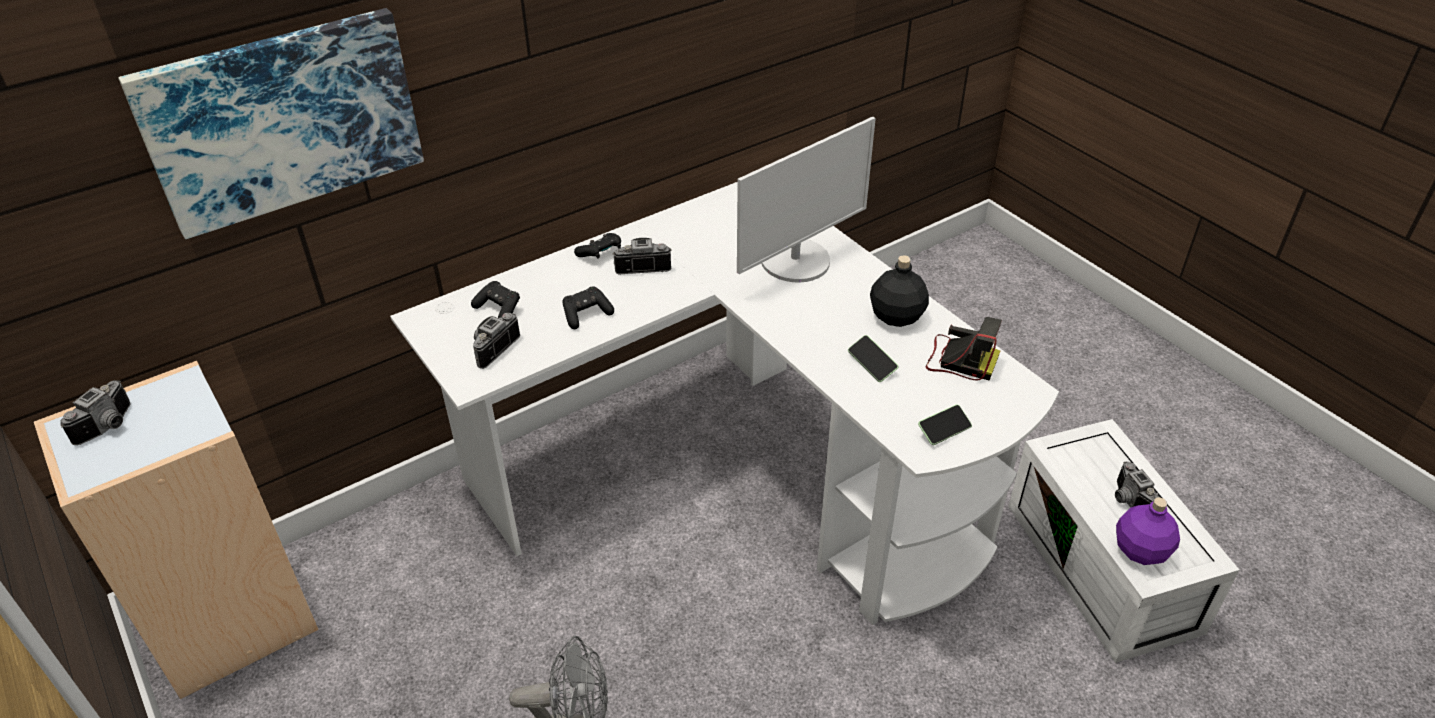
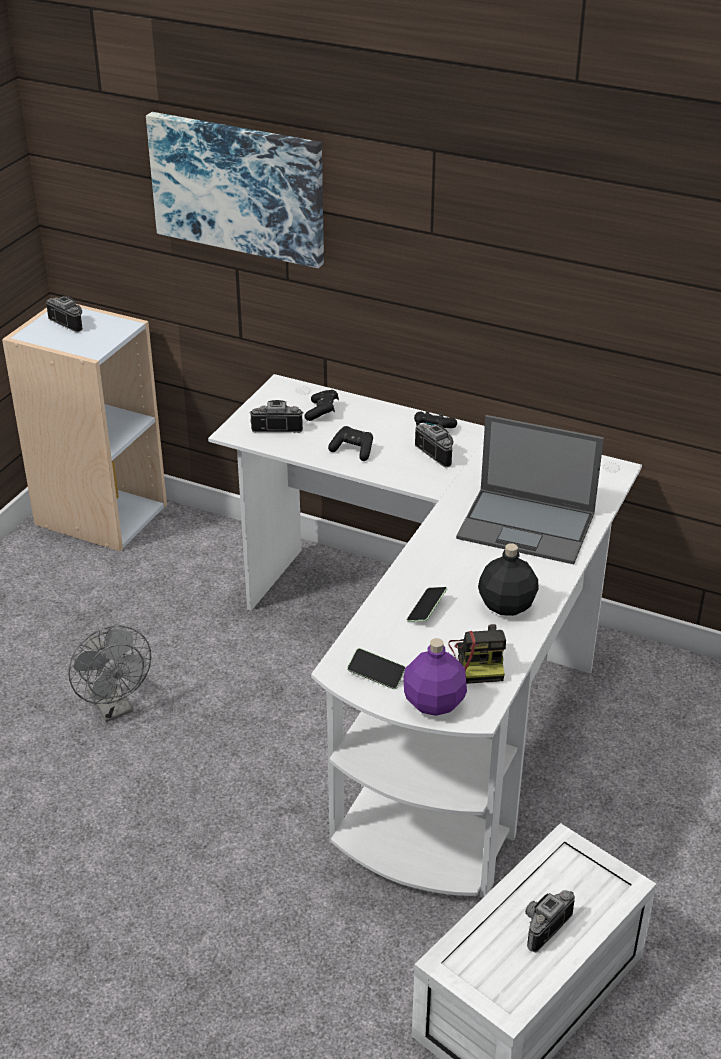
camera: 60 degrees right, 5 degrees down
camera [60,380,131,445] -> camera turned 135 degrees counterclockwise [46,296,83,333]
monitor [737,116,876,283] -> laptop [456,415,604,564]
purple bottle [1116,497,1180,565] -> purple bottle moved to [403,638,467,716]

